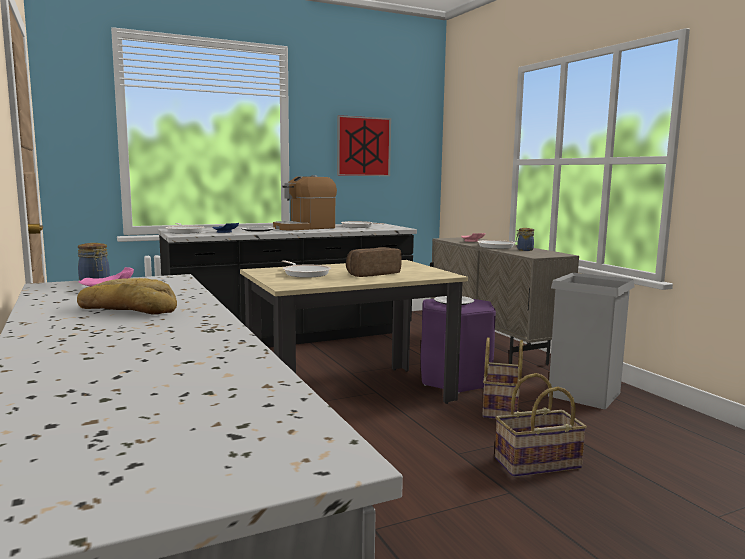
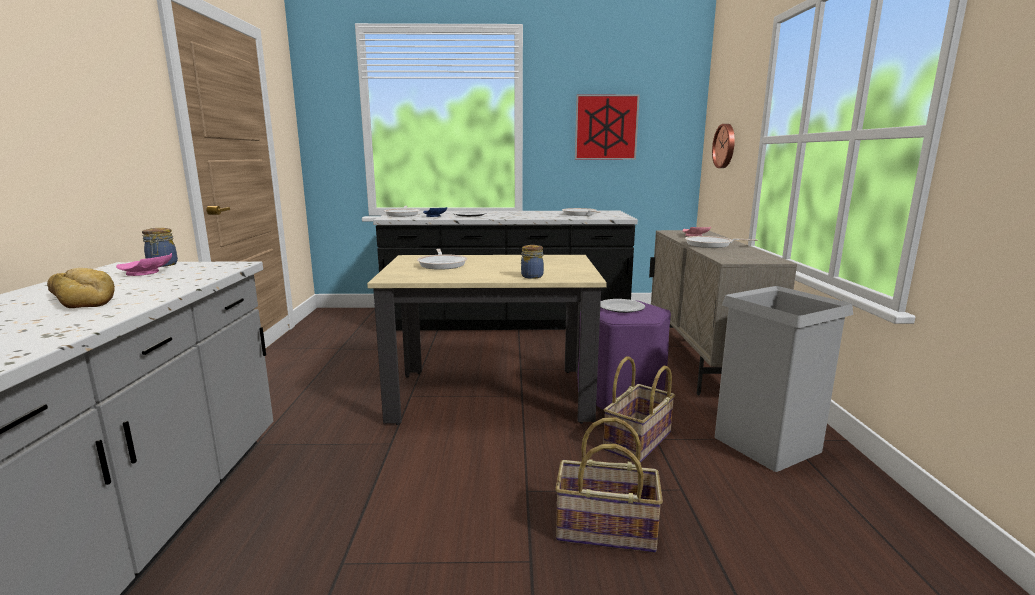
camera: 25 degrees right, 5 degrees up
coffee machine [273,175,337,231] -> none
bread [346,247,401,277] -> none
jar [516,228,534,251] -> jar moved to [521,245,544,279]
none -> wall clock [712,124,735,168]

